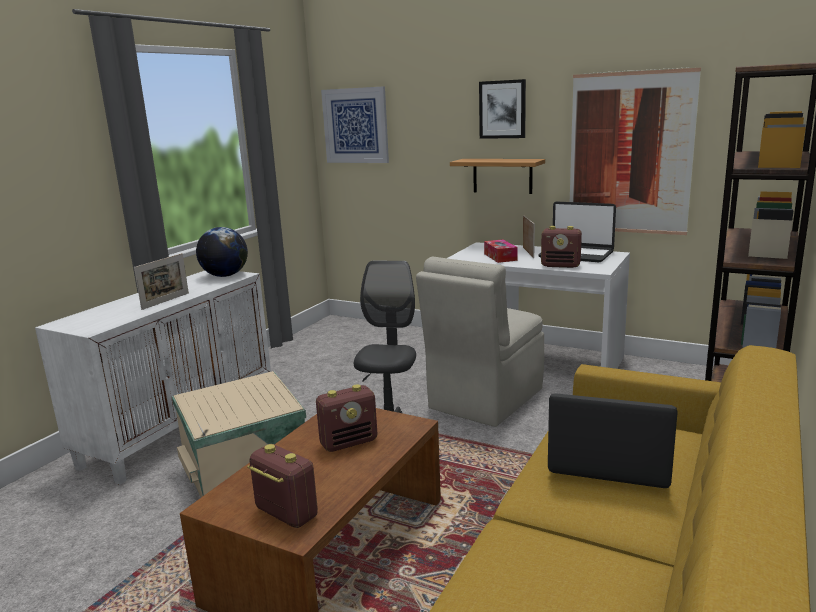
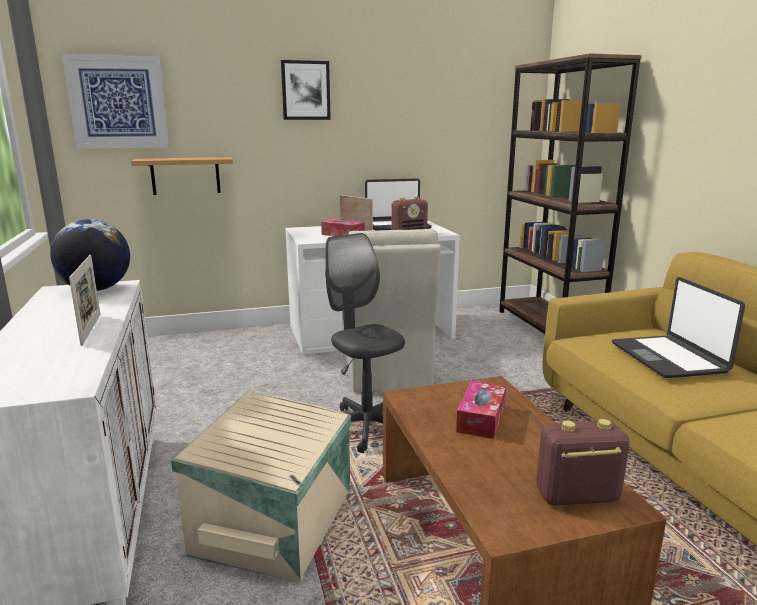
camera: 45 degrees left, 0 degrees up
radio [316,384,377,452] -> tissue box [456,381,506,439]
shelf [450,159,545,194] -> shelf moved to [131,157,233,195]
laptop [548,393,678,488] -> laptop turned 75 degrees counterclockwise [612,277,745,378]
picture [570,67,701,235] -> none

